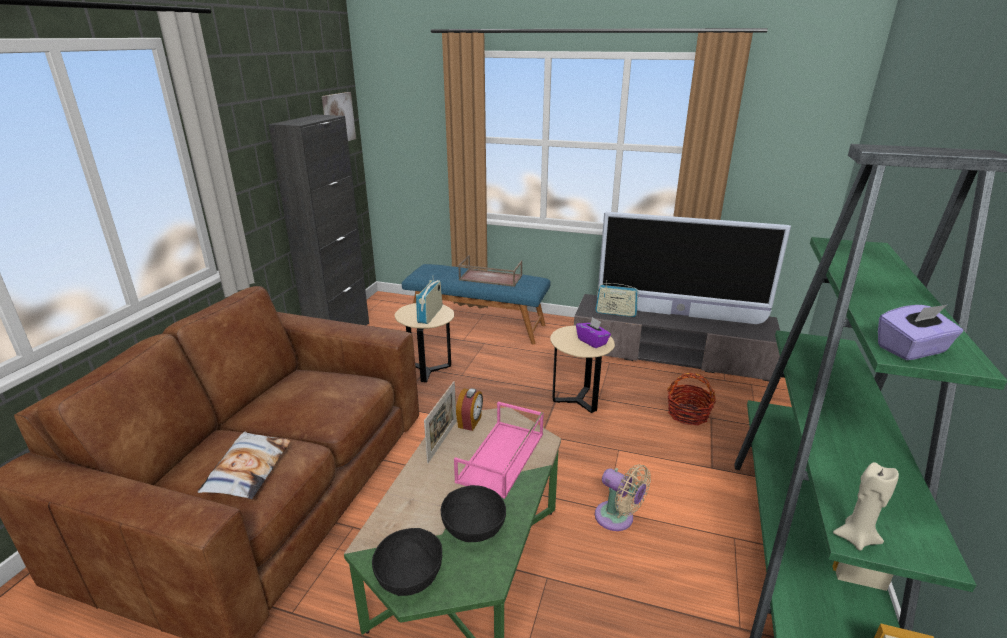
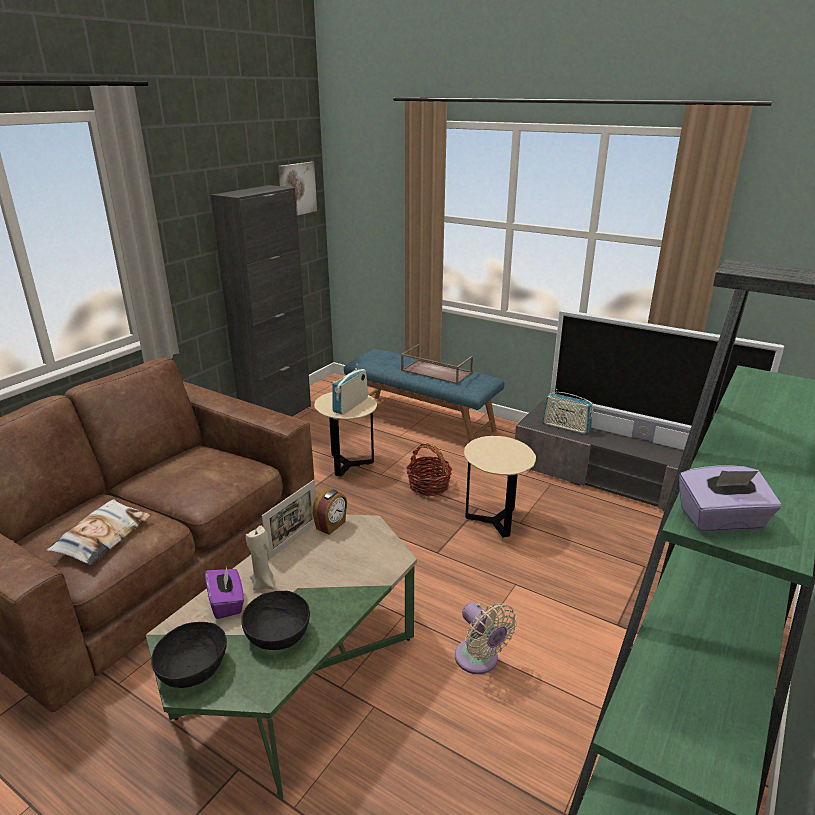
camera: 15 degrees right, 0 degrees up
pink tray [454,402,544,499] -> none
purple tissue box [576,317,611,348] -> purple tissue box moved to [205,567,244,619]
basket [667,373,716,425] -> basket moved to [406,443,453,497]
beige candle [833,462,899,551] -> beige candle moved to [246,526,275,591]

